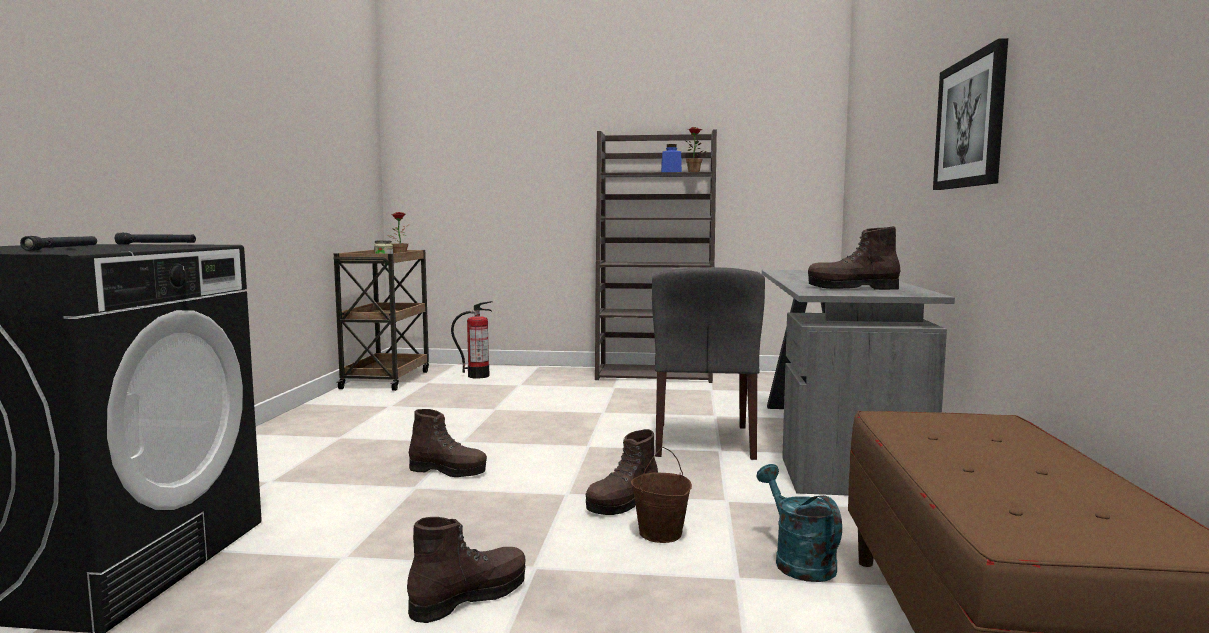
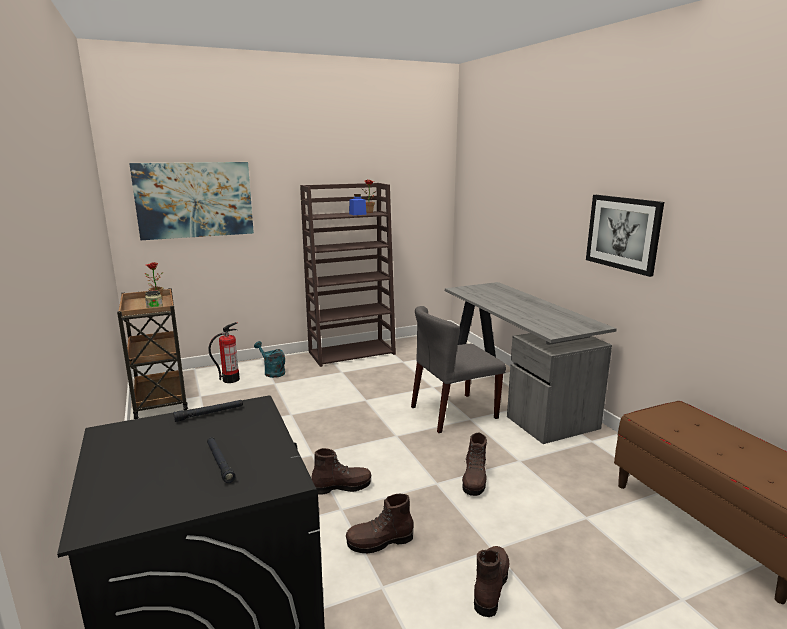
camera: 30 degrees left, 10 degrees up
brown bucket [631,447,692,543] -> none
grey chair [652,267,765,460] -> grey chair turned 90 degrees clockwise [411,306,506,433]
turquoise watering can [757,464,842,582] -> turquoise watering can moved to [254,341,285,378]
brown boot [808,226,900,290] -> brown boot moved to [346,494,414,553]
none -> picture [129,162,254,240]

